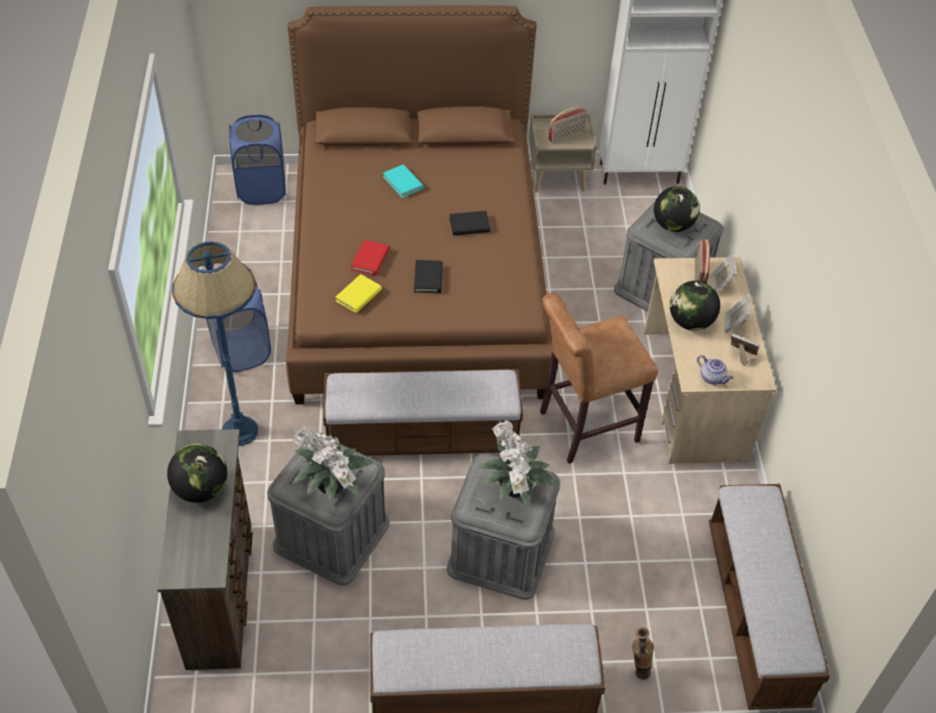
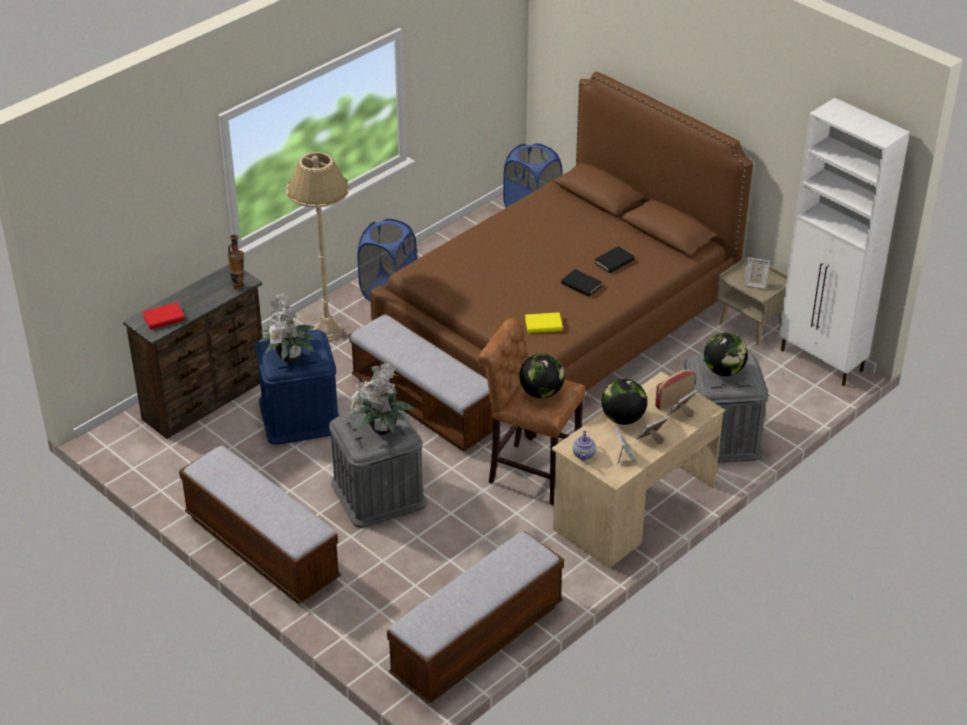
camera: 50 degrees right, 10 degrees down
globe [167,444,227,503] -> globe moved to [520,353,565,399]
blue floor lamp [172,241,258,446] -> beige floor lamp [286,152,349,341]
grey storage box [267,435,390,585] -> blue storage box [255,329,339,445]
yellow book [336,274,382,313] -> yellow book moved to [525,312,563,333]
red book [351,240,389,276] -> red book moved to [143,302,185,330]
turquoise book [383,164,423,198] -> none
black book [414,260,443,293] -> black book moved to [595,246,634,273]
radio [548,107,588,144] -> picture frame [744,257,770,289]
vase [632,627,654,680] -> vase moved to [227,234,244,289]

